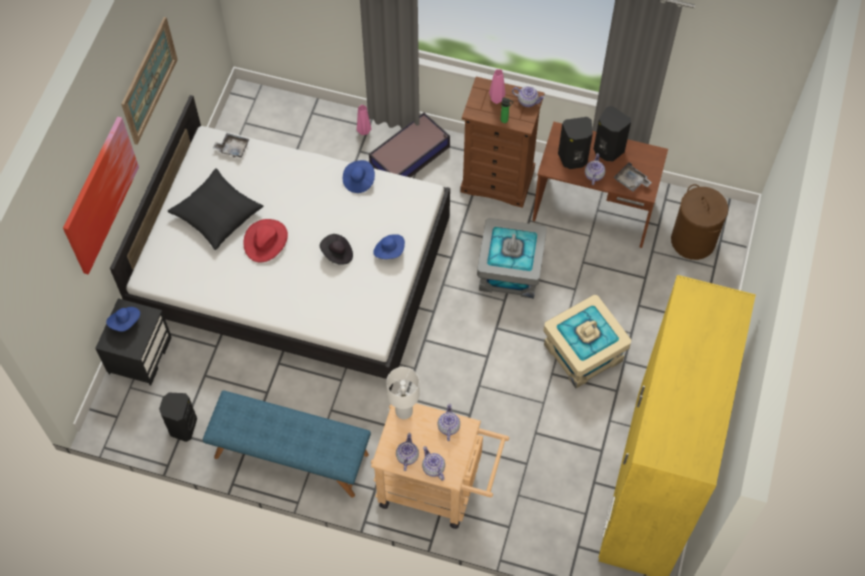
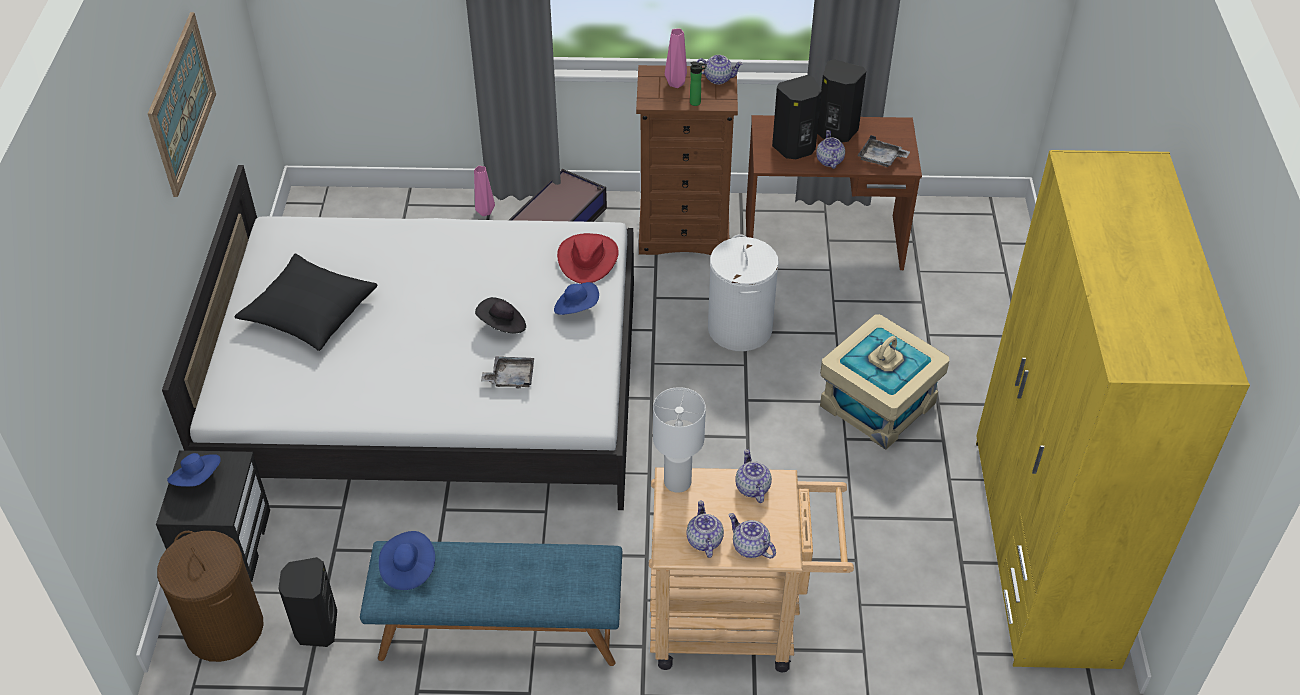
camera: 15 degrees left, 15 degrees down
picture [63,117,139,275] -> none
grey tray [213,133,249,158] -> grey tray moved to [481,356,534,388]
red hat [243,219,288,263] -> red hat moved to [557,233,619,284]
blue hat [343,160,375,193] -> blue hat moved to [379,531,435,590]
grey storage box [477,218,547,299] -> white laundry basket [708,234,779,351]
brown laundry basket [671,184,728,260] -> brown laundry basket moved to [157,531,263,662]

